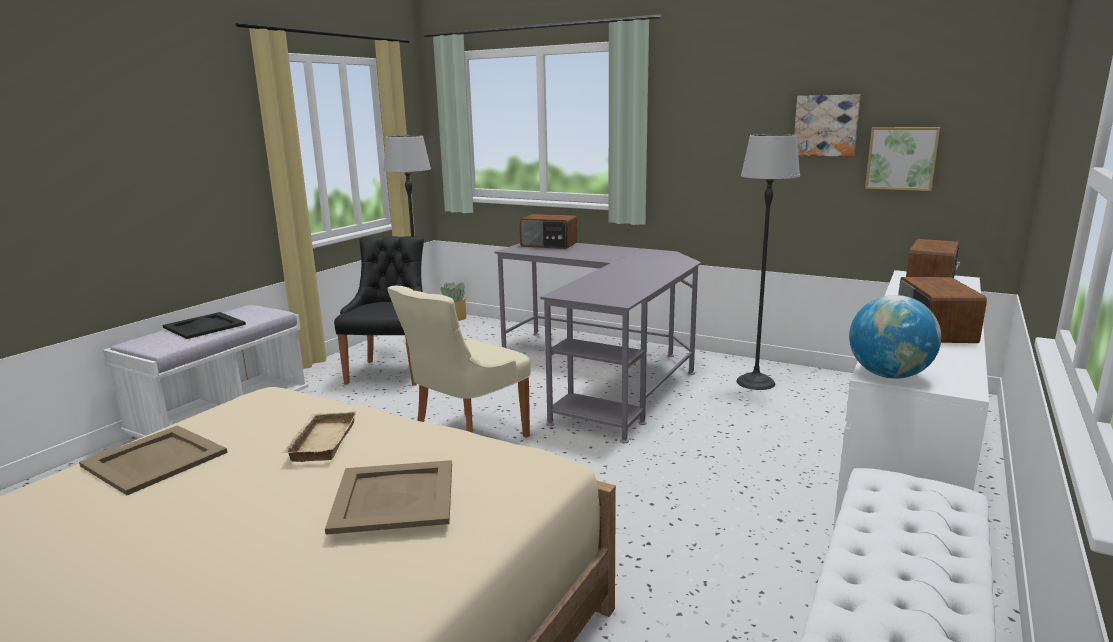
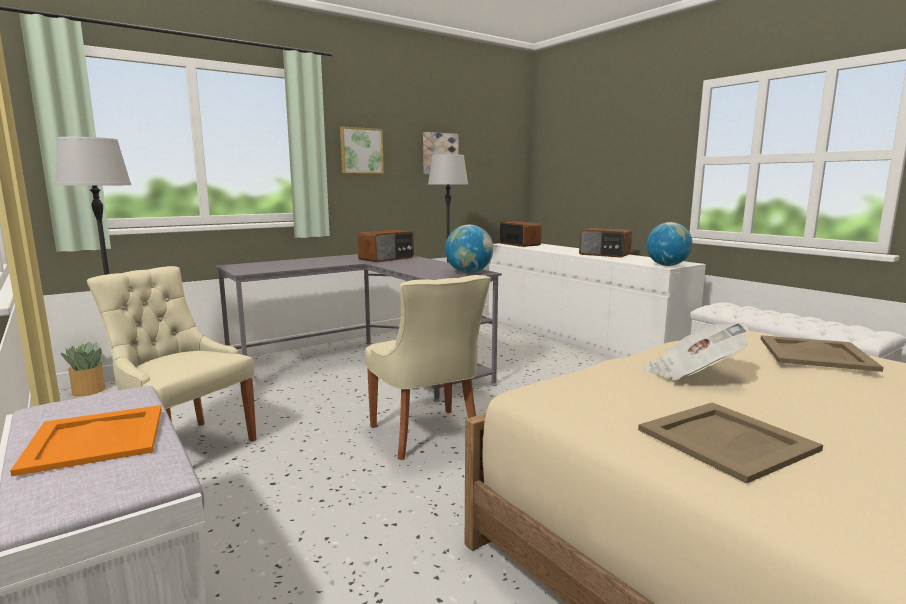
camera: 65 degrees left, 5 degrees down
black tray [163,312,246,339] -> orange tray [10,405,162,477]
beige tray [283,412,356,462] -> newspaper [644,323,750,380]
black chair [334,236,424,386] -> beige chair [87,266,256,442]
radio [519,214,577,249] -> radio moved to [357,230,414,262]
picture [865,127,940,191] -> picture moved to [340,126,384,174]
none -> globe [445,225,493,273]

